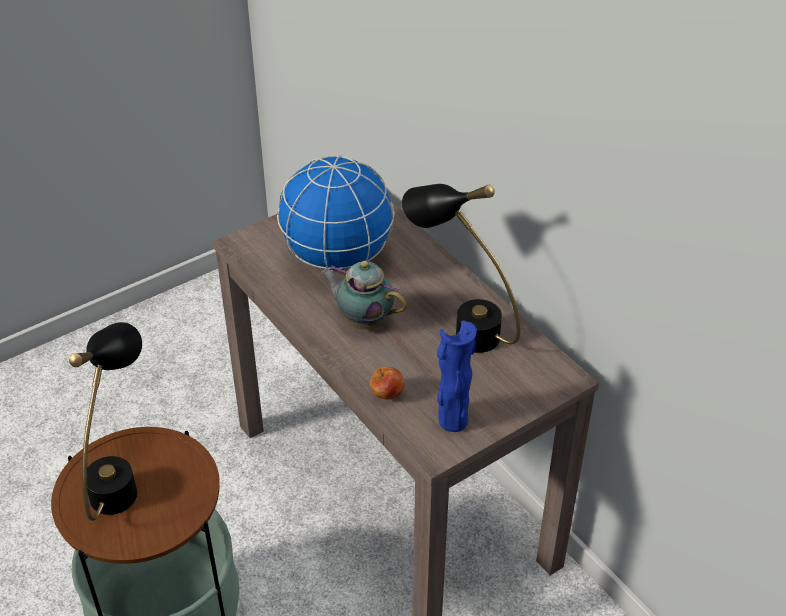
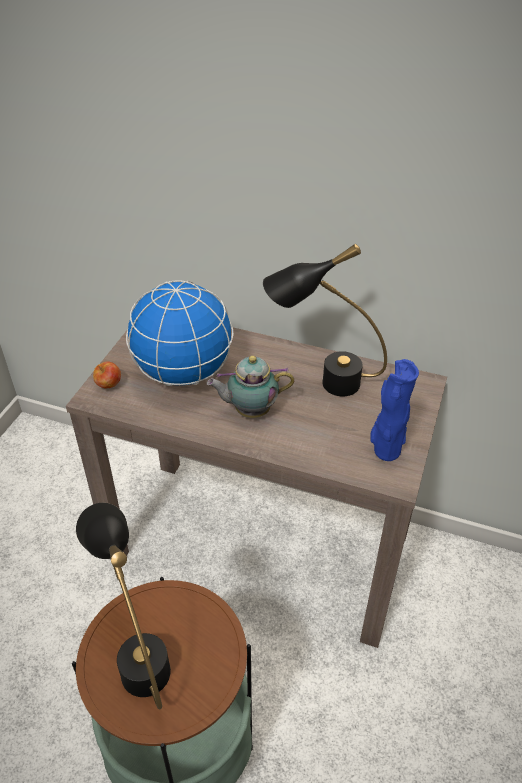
camera: 35 degrees left, 0 degrees up
apple [370,367,405,400] -> apple moved to [93,361,121,388]

